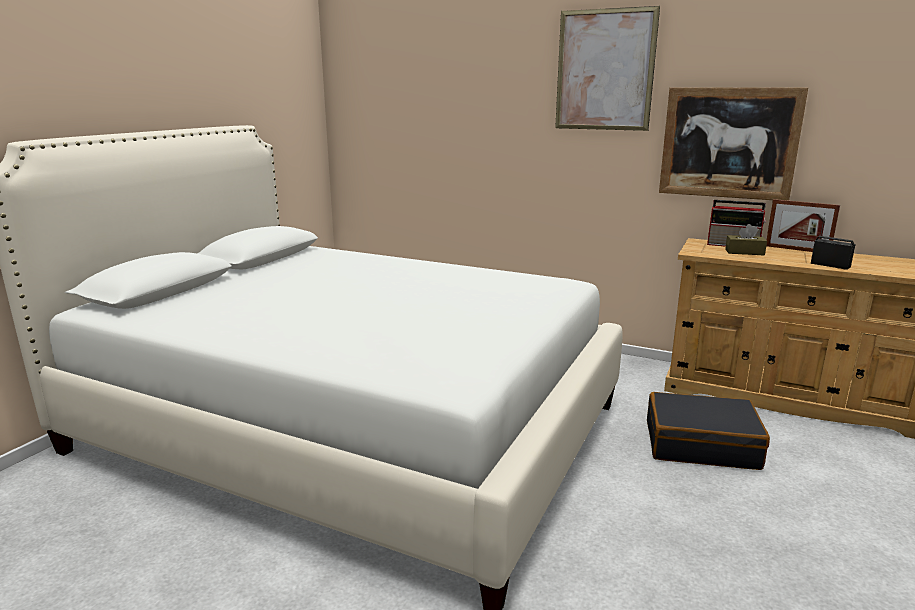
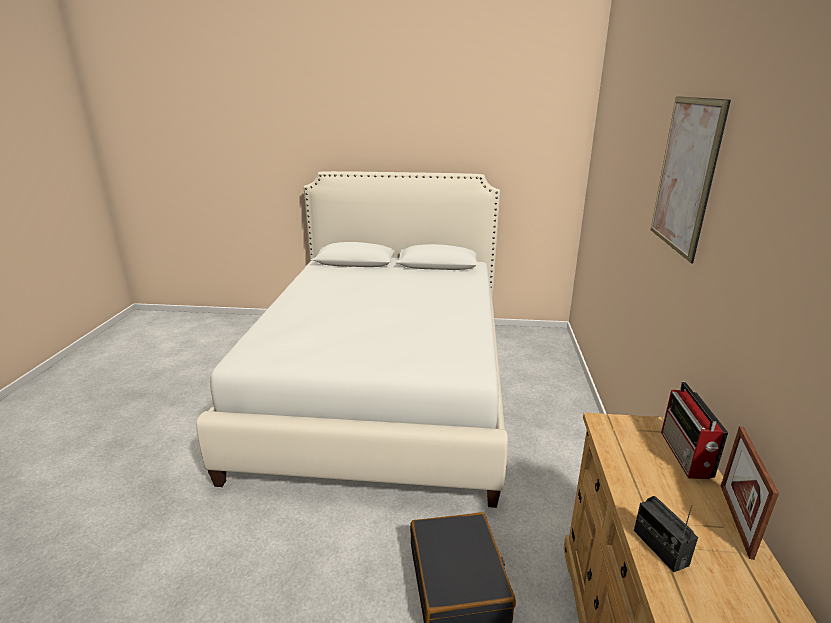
camera: 70 degrees right, 5 degrees up
picture [659,88,808,201] -> none
brown tissue box [725,224,767,255] -> none
radio [811,215,856,270] -> radio turned 135 degrees clockwise [634,496,698,572]

